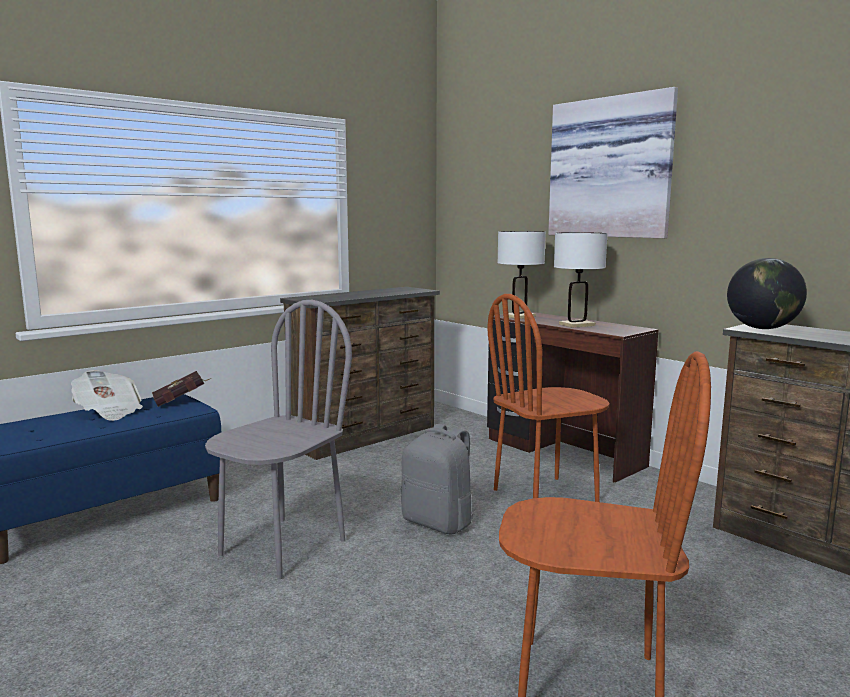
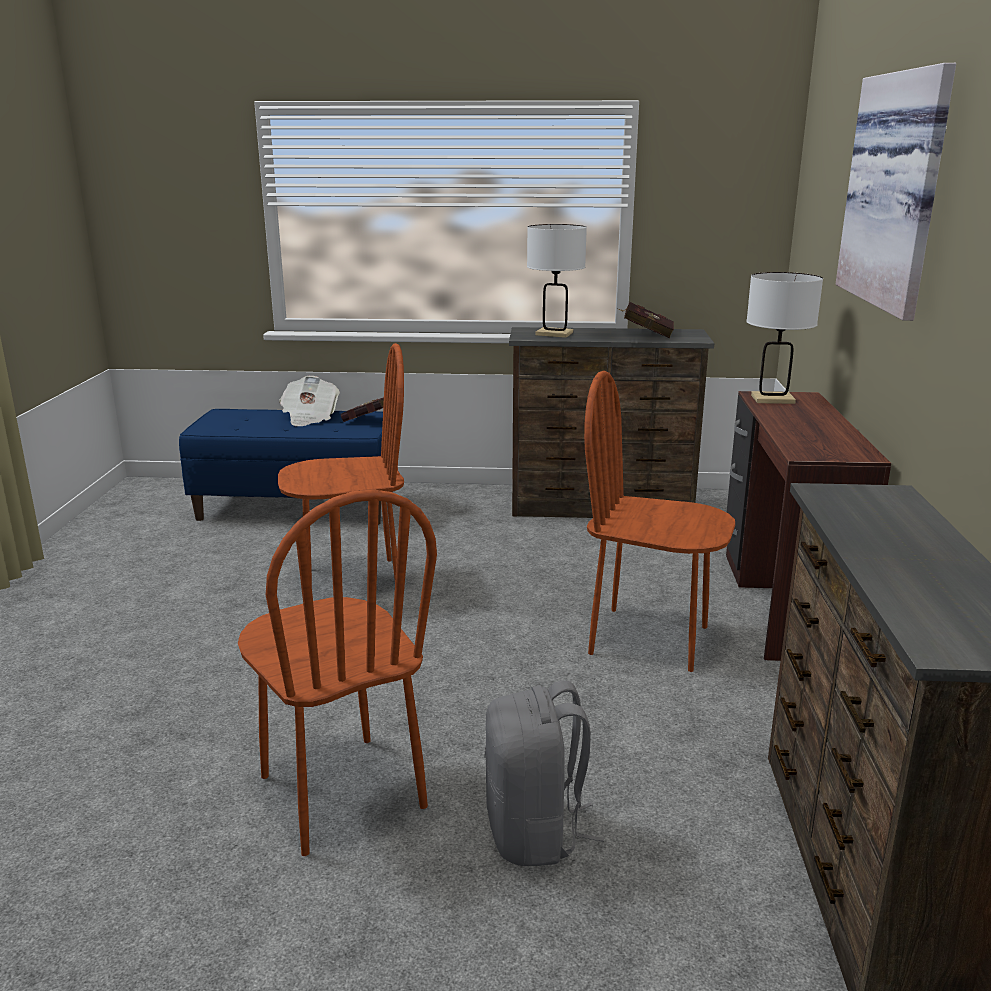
camera: 45 degrees right, 10 degrees up
grey chair [205,300,352,579] -> brown chair [278,343,404,584]
grey backpack [401,424,474,534] -> grey backpack moved to [485,681,604,866]
white table lamp [554,232,608,328] -> white table lamp moved to [527,224,587,338]
globe [727,258,807,329] -> none
none -> red book [618,302,674,338]

